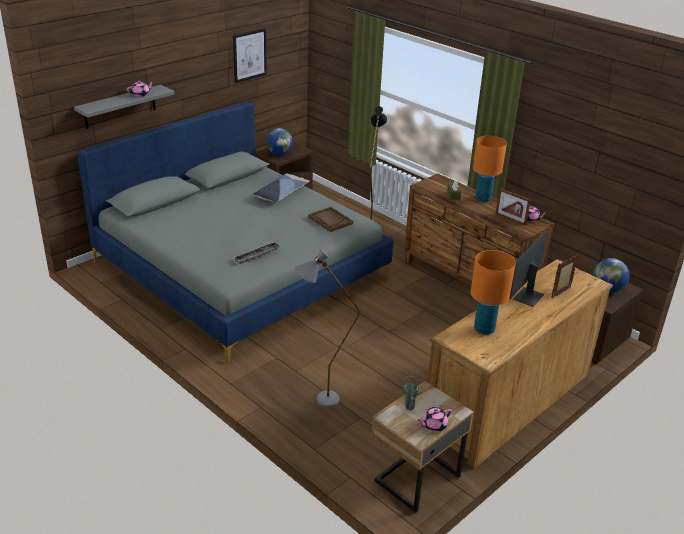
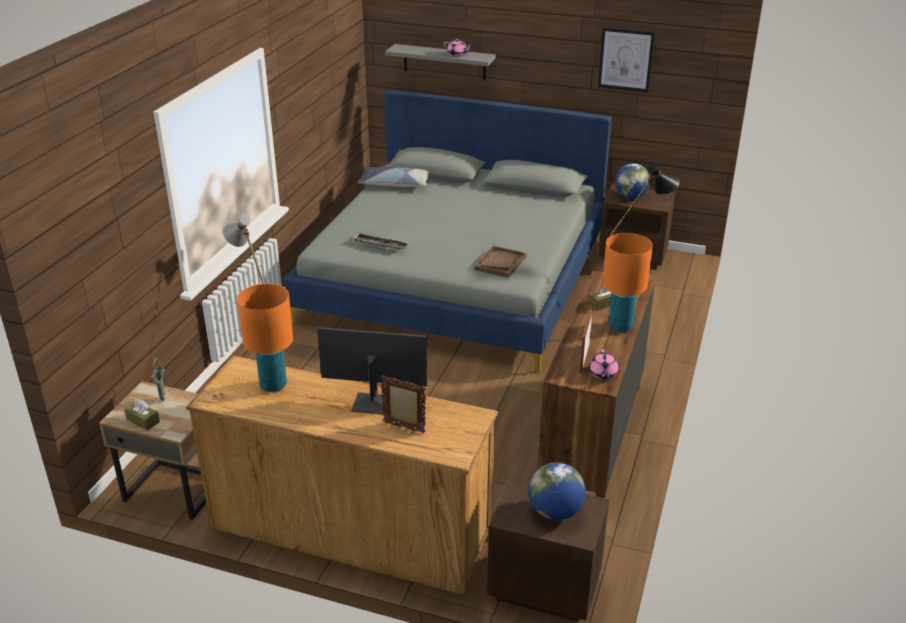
camera: 65 degrees right, 0 degrees up
pillow [253,174,310,203] -> pillow moved to [358,167,429,187]
pink teapot [418,407,452,432] -> brown tissue box [124,399,160,430]

